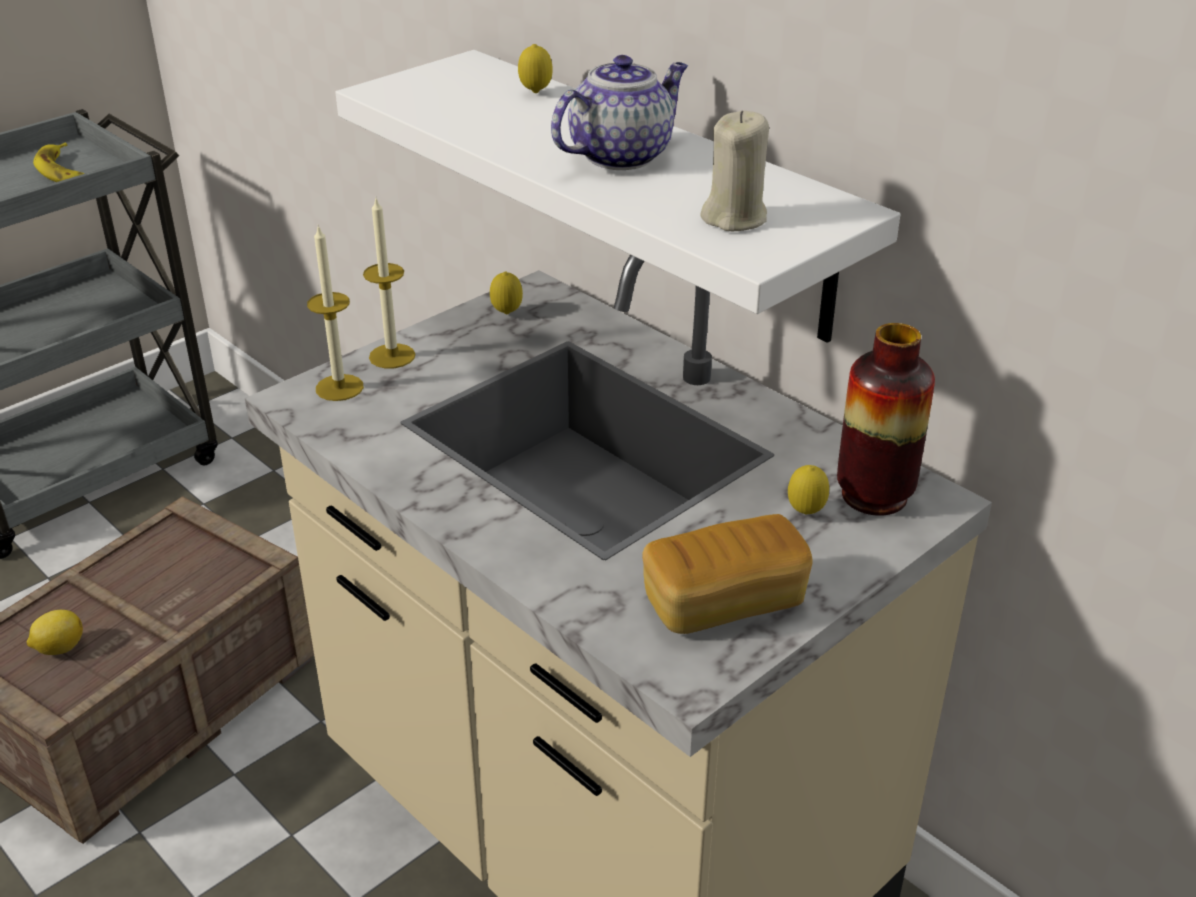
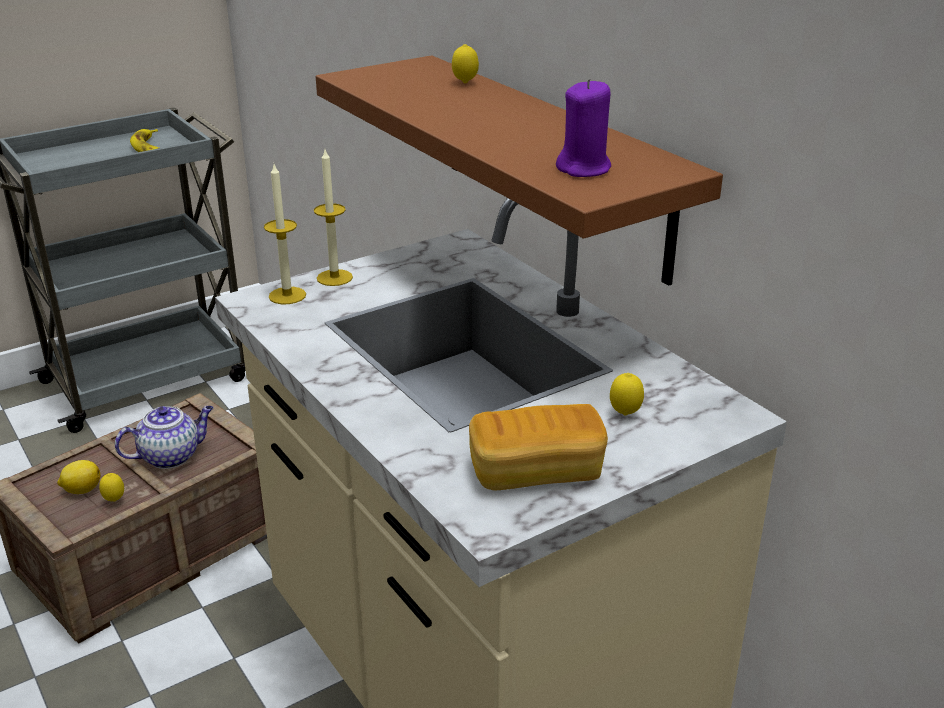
camera: 10 degrees right, 5 degrees down
white shelf [336,50,900,343] -> brown shelf [316,55,723,286]
lemon [490,272,523,314] -> lemon moved to [99,473,124,501]
teapot [551,55,688,170] -> teapot moved to [115,406,213,469]
beige candle [700,111,769,231] -> purple candle [556,79,611,177]
vase [837,323,935,516] -> none

